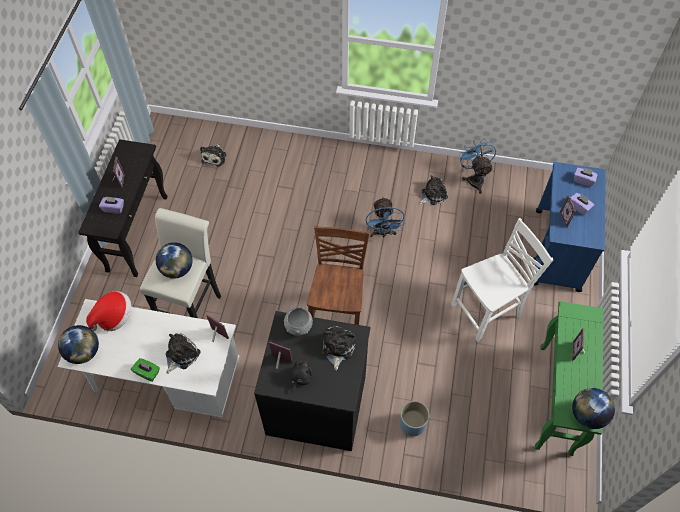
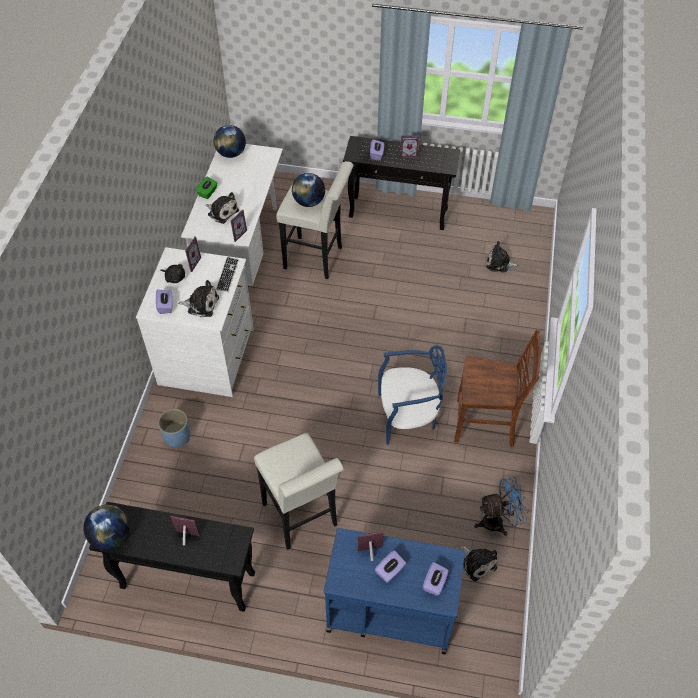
camera: 90 degrees right, 5 degrees down
hat [86,291,131,331] -> none
black dresser [254,311,371,451] -> white dresser [136,247,254,397]
grey bowl [284,306,313,336] -> keyboard [216,257,239,292]
brown chair [307,226,370,325] -> brown chair moved to [454,329,541,447]
blue fan [366,197,405,238] -> blue chair [378,345,447,445]
plush toy [419,175,448,205] -> plush toy moved to [461,545,497,582]
white chair [451,218,553,342] -> white stool [254,433,344,550]
green console table [535,301,604,456] -> black console table [89,502,255,612]
none -> purple tissue box [156,290,173,314]

